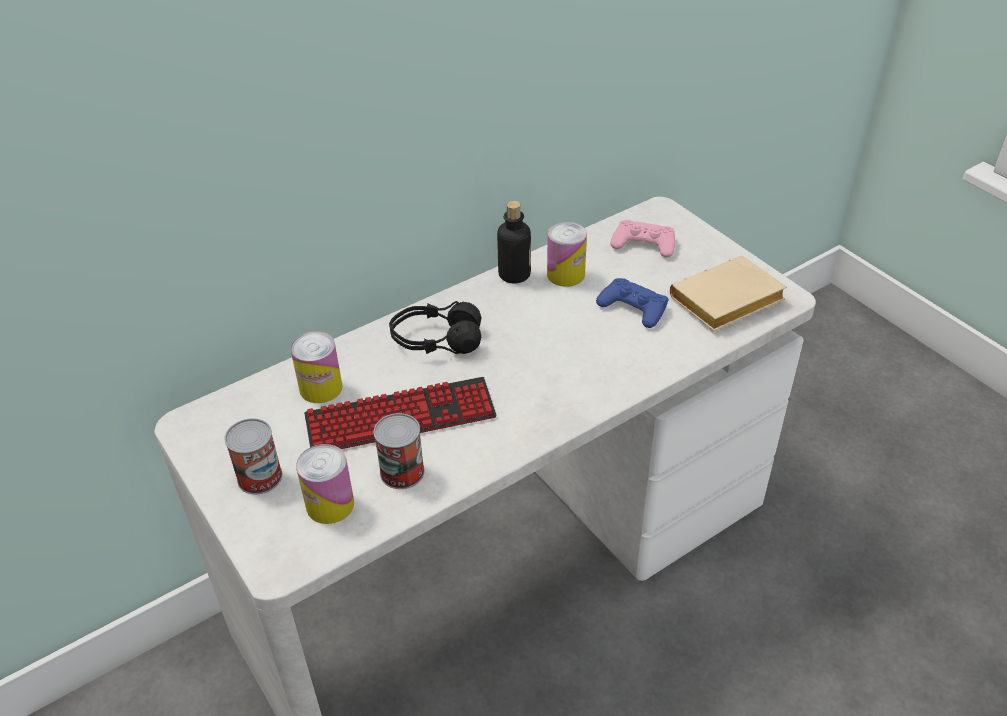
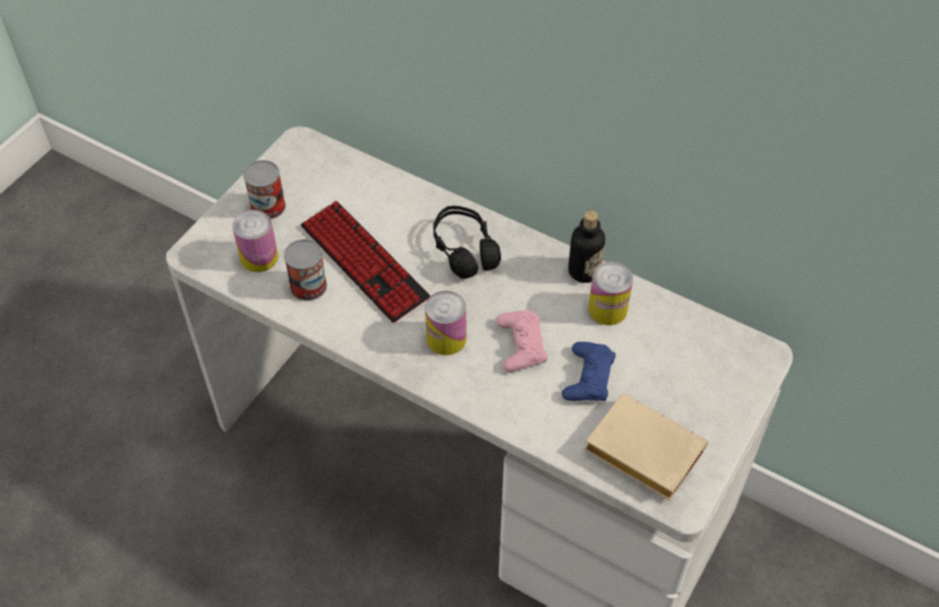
camera: 65 degrees right, 10 degrees up
can [290,331,343,403] -> can moved to [425,291,466,355]
pink game controller [610,220,675,258] -> pink game controller moved to [496,310,547,372]

